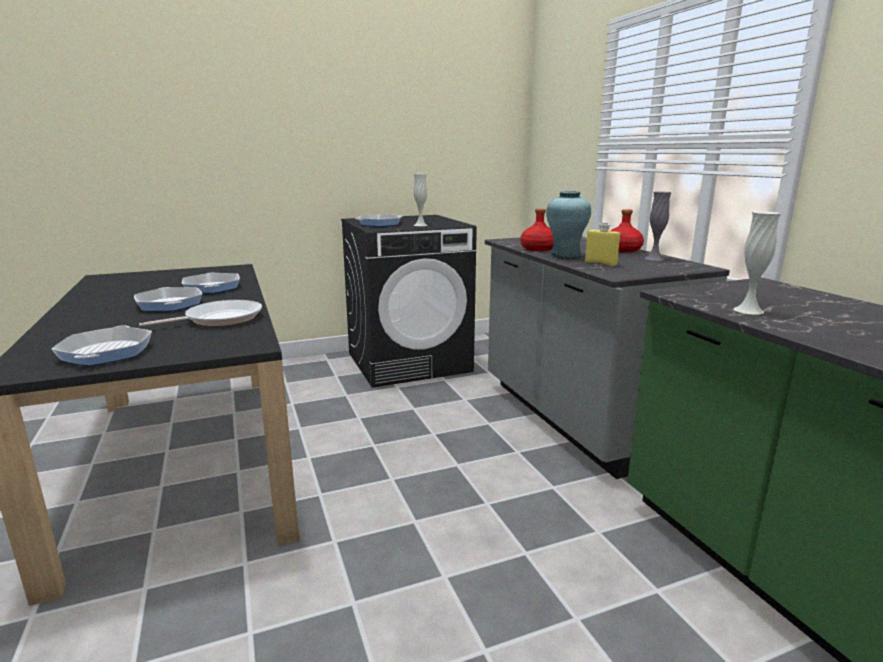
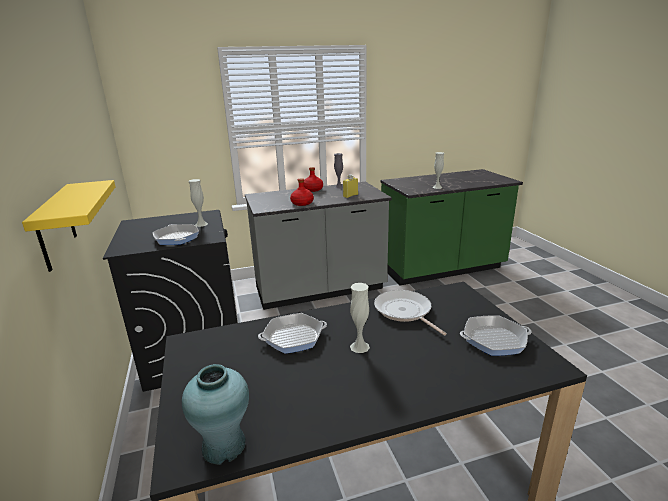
camera: 85 degrees left, 5 degrees up
frying pan [134,287,202,311] -> white vase [350,283,370,353]
turquoise vase [546,191,591,259] -> turquoise vase moved to [182,364,249,465]
none -> yellow shelf [22,180,116,272]

